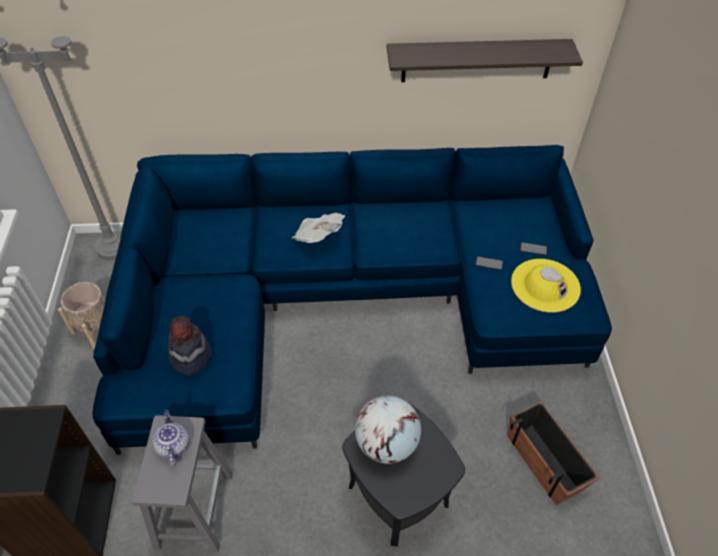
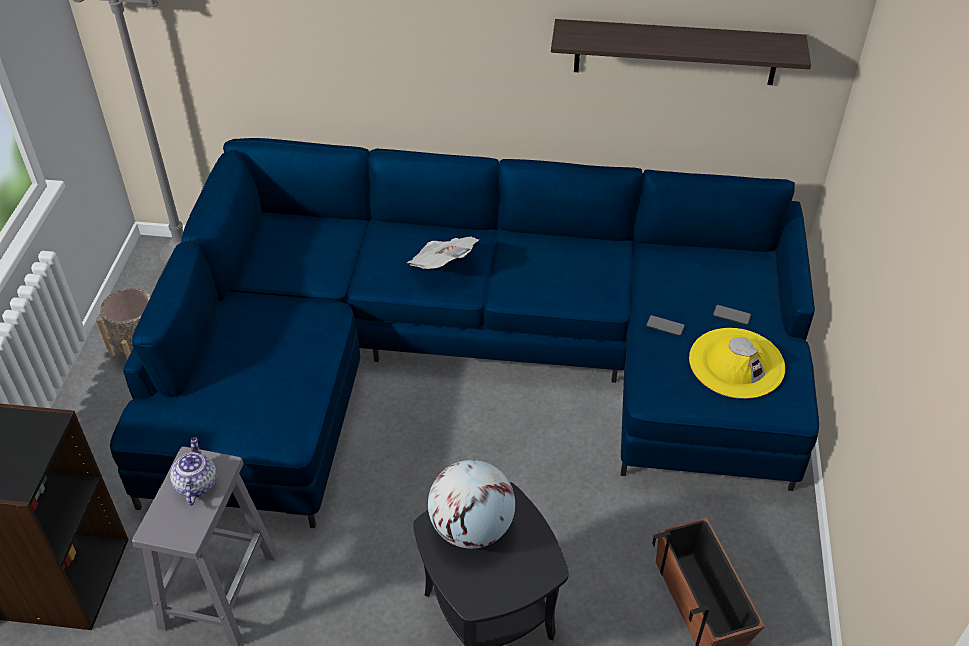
camera: 10 degrees right, 5 degrees down
hat [168,316,212,376] -> none

